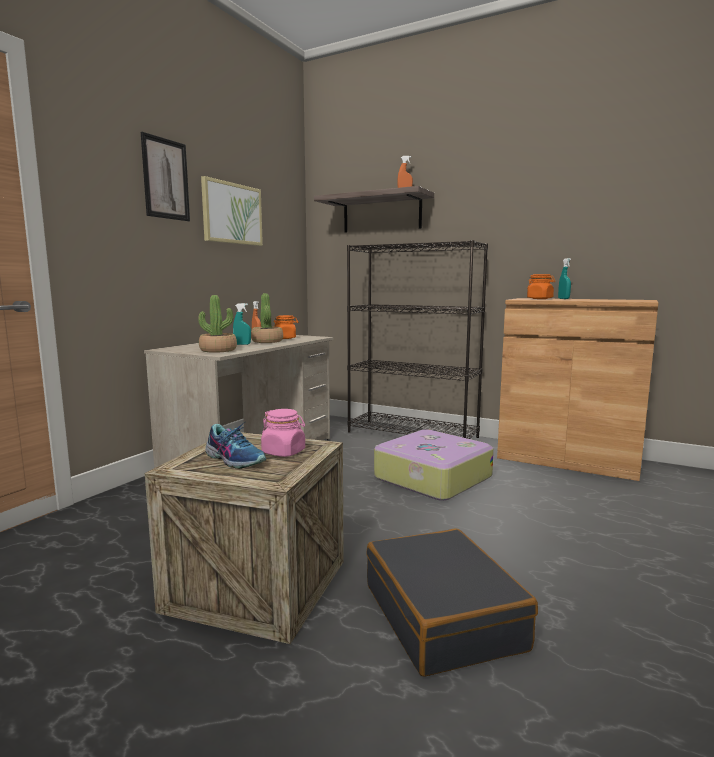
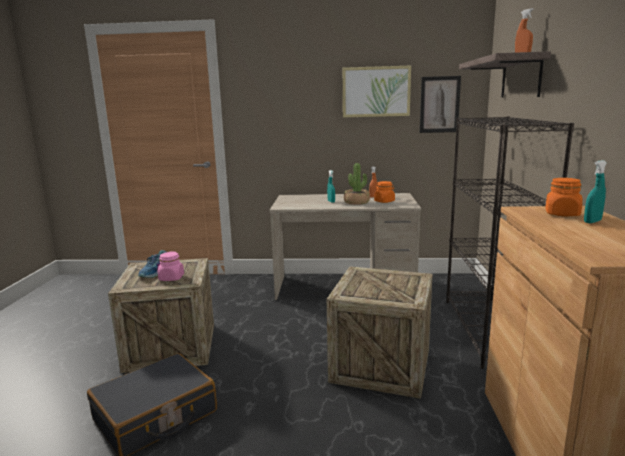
camera: 65 degrees right, 5 degrees up
picture [141,132,190,221] -> picture moved to [420,76,461,133]
potted plant [198,295,237,353] -> none
suitcase [374,429,494,501] -> crate [327,267,433,399]

